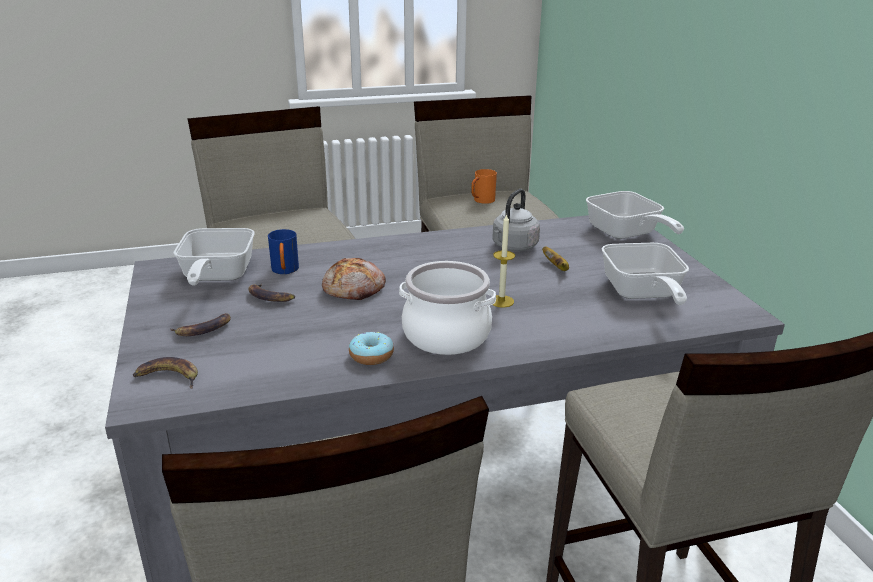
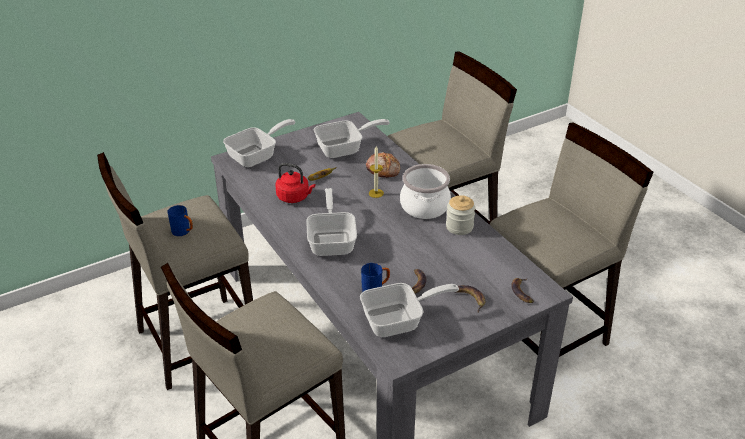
camera: 105 degrees left, 10 degrees up
bread [322,258,386,300] -> bread moved to [366,152,400,178]
donut [349,332,394,365] -> jar [446,195,475,235]
orange mug [471,169,497,204] -> blue mug [167,205,193,236]
grey kettle [492,189,540,251] -> red kettle [275,163,315,203]
none -> frying pan [306,188,357,256]

